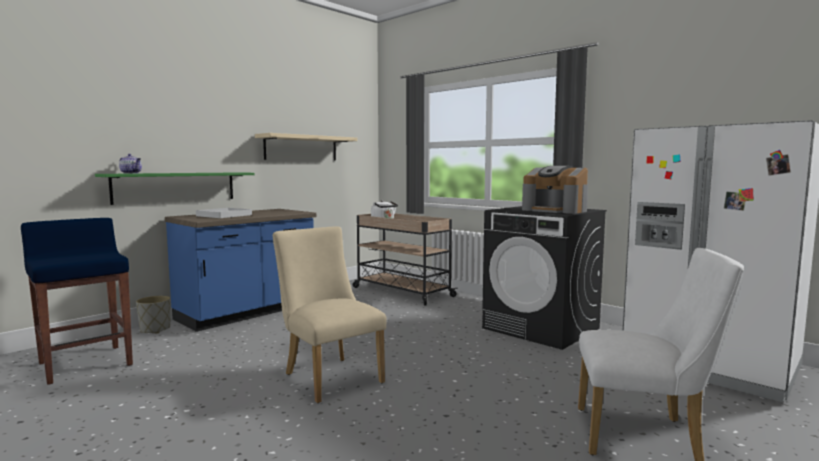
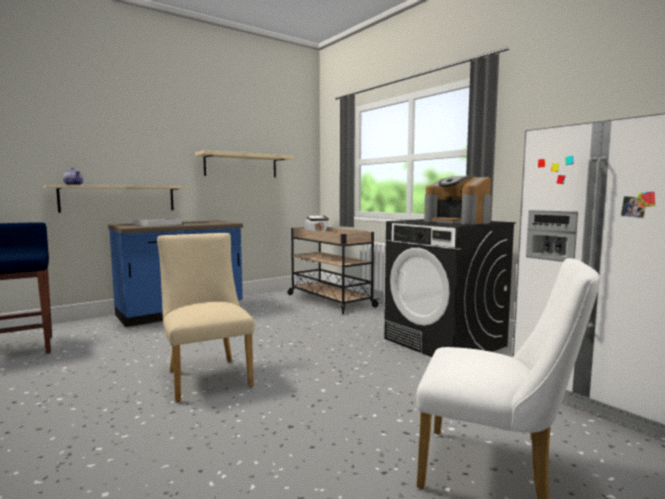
camera: 10 degrees right, 0 degrees up
green shelf [95,172,254,205] -> beige shelf [44,185,189,213]
grey planter [136,296,170,333] -> none

